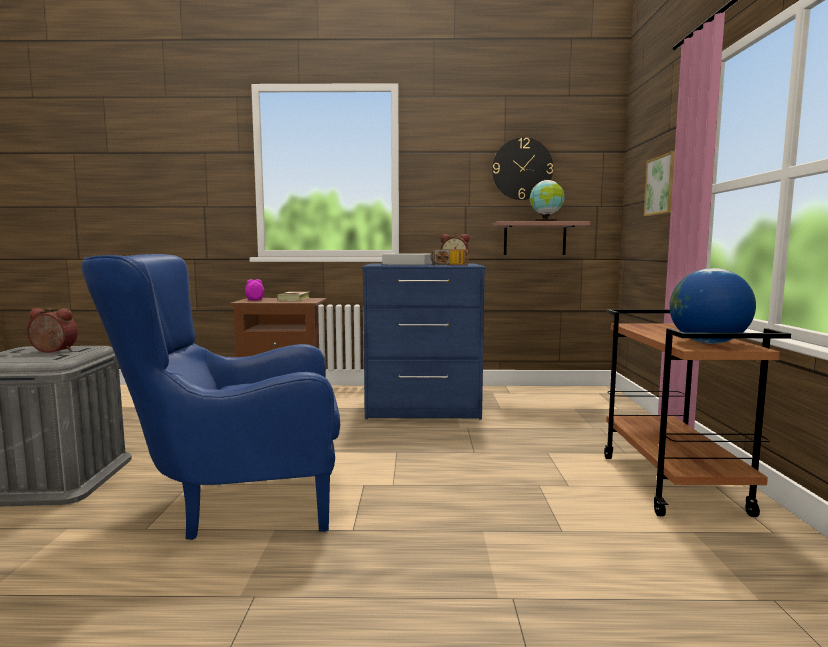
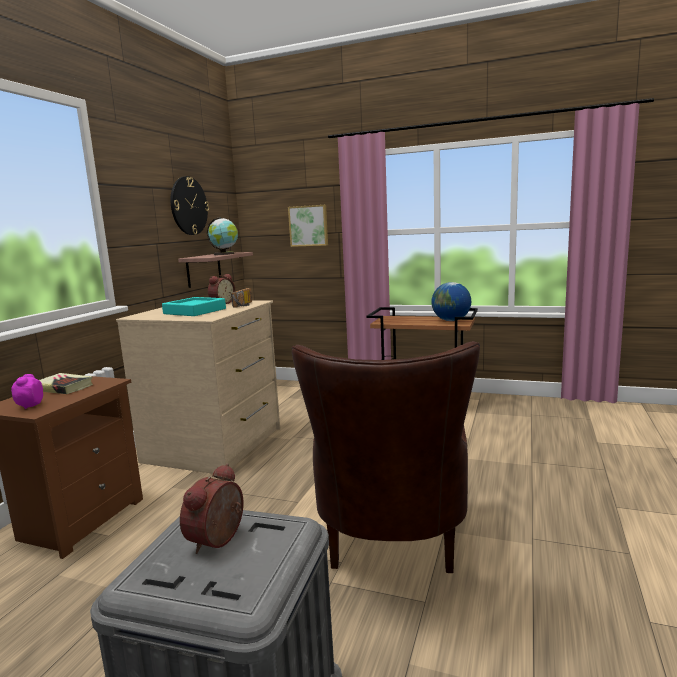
camera: 70 degrees left, 5 degrees up
blue armchair [81,254,340,540] -> brown armchair [292,341,480,573]
blue dresser [361,263,485,420] -> beige dresser [116,300,280,474]
grey tray [382,254,432,265] -> turquoise tray [162,297,226,316]

